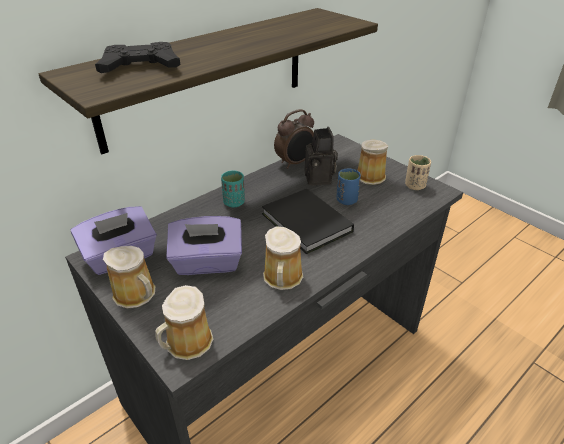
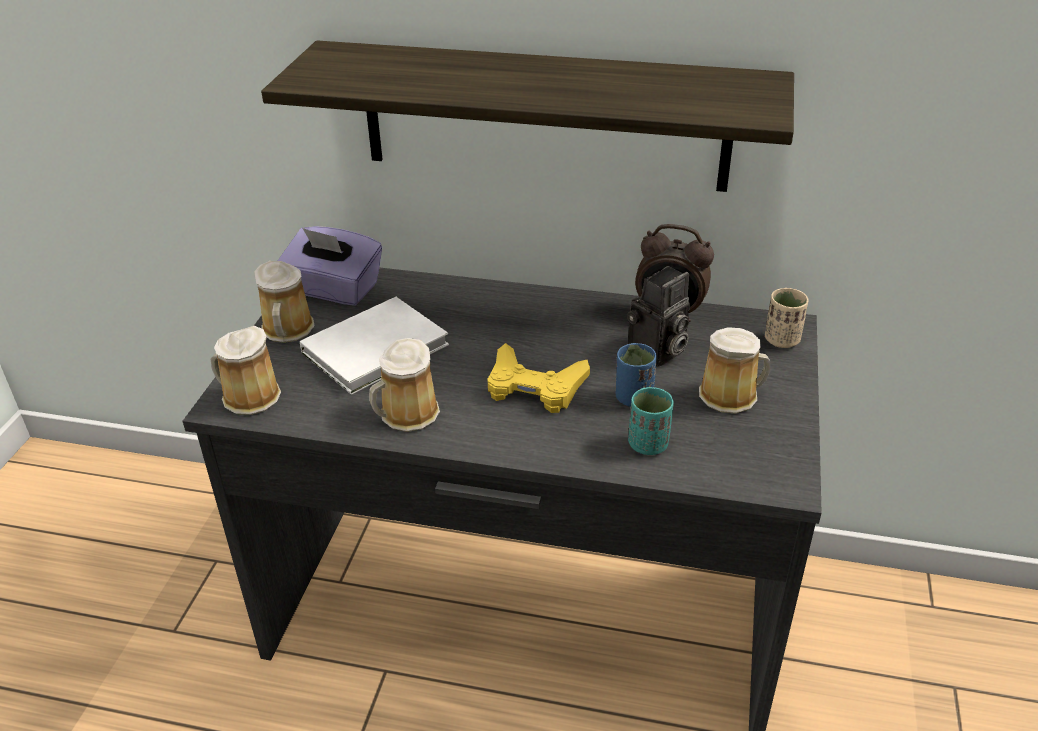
camera: 55 degrees right, 0 degrees up
black game controller [95,42,180,73] -> none
purple tissue box [166,216,242,275] -> white book [300,297,449,395]
turquoise cup [221,170,245,208] -> turquoise cup moved to [628,387,674,455]
black book [262,189,354,254] -> yellow game controller [488,343,590,413]
beige cup [405,155,431,190] -> beige cup moved to [765,288,809,348]

